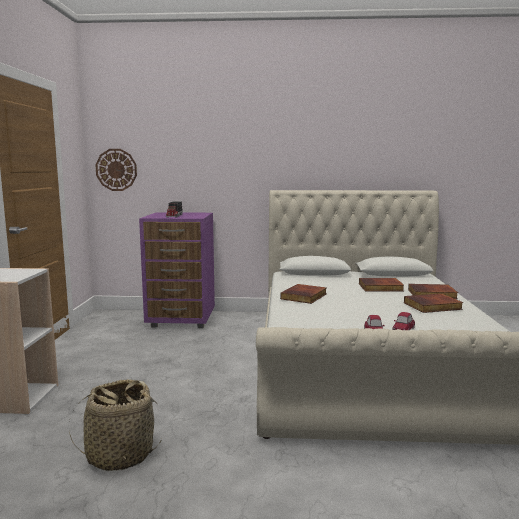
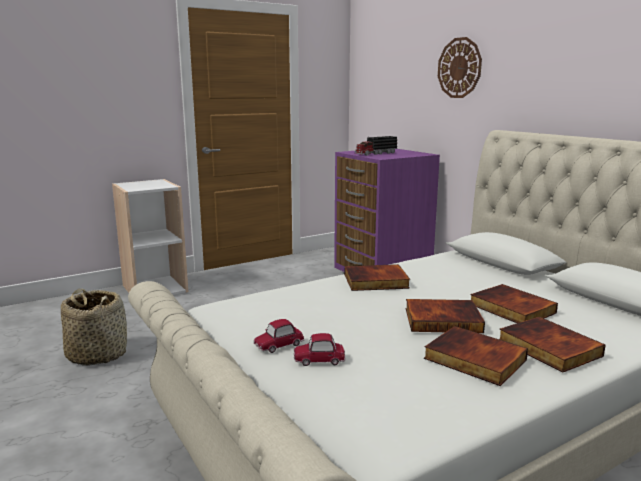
camera: 55 degrees right, 5 degrees up
wall clock [95,149,137,191] -> wall clock moved to [438,37,482,98]
none -> book [406,299,485,333]

